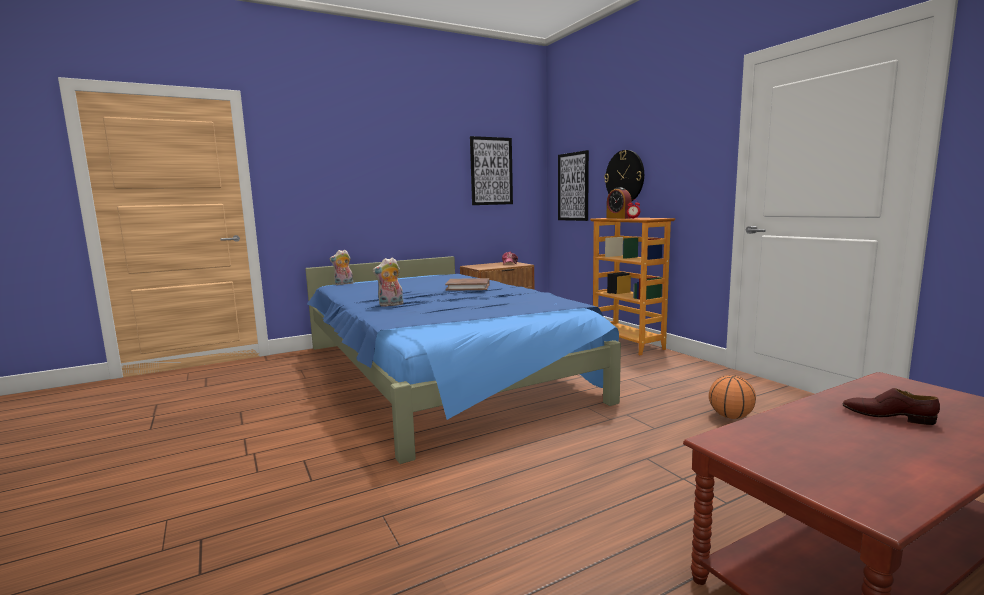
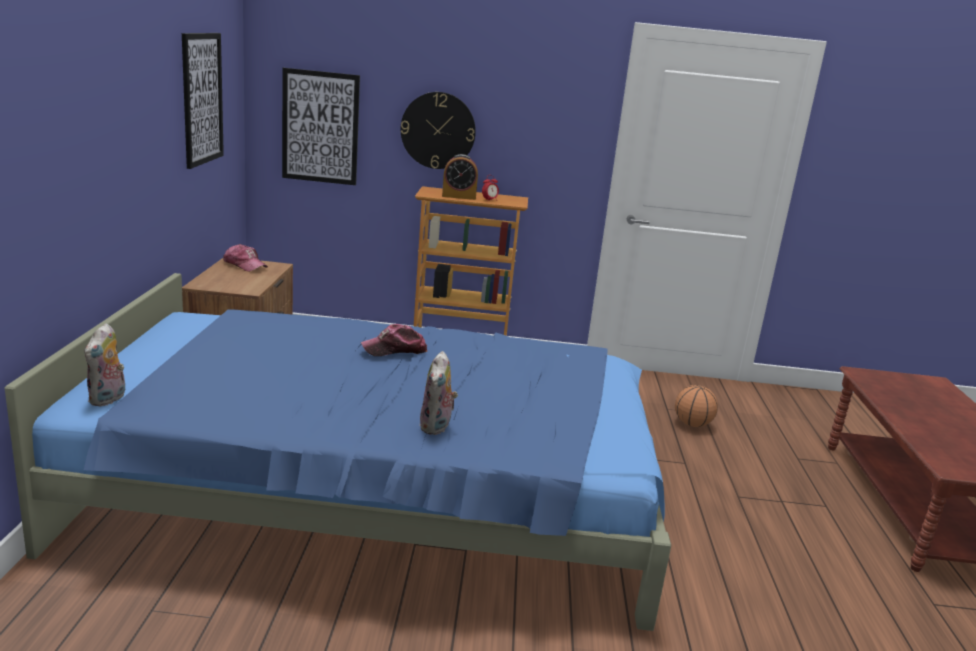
camera: 60 degrees left, 10 degrees up
brown book [445,278,490,291] -> cap [361,324,427,356]
brown shoe [843,388,940,425] -> none

